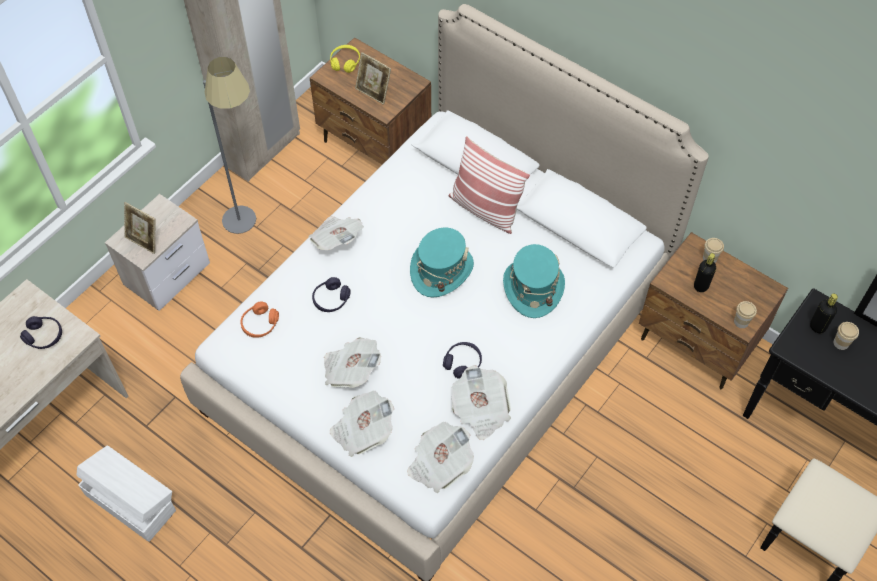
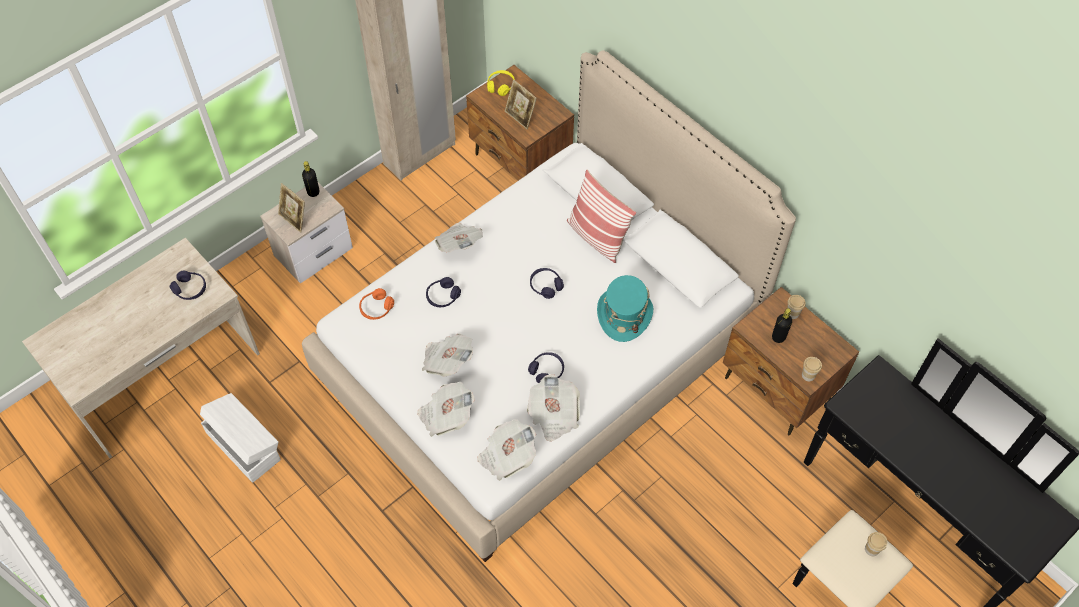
camera: 10 degrees right, 0 degrees up
grey floor lamp [203,57,256,234] -> none
turquoise hat [410,227,474,297] -> purple headphones [530,268,564,299]
black bottle [810,294,838,333] -> black bottle moved to [302,161,319,197]
cup [834,322,859,350] -> cup moved to [865,532,888,556]

